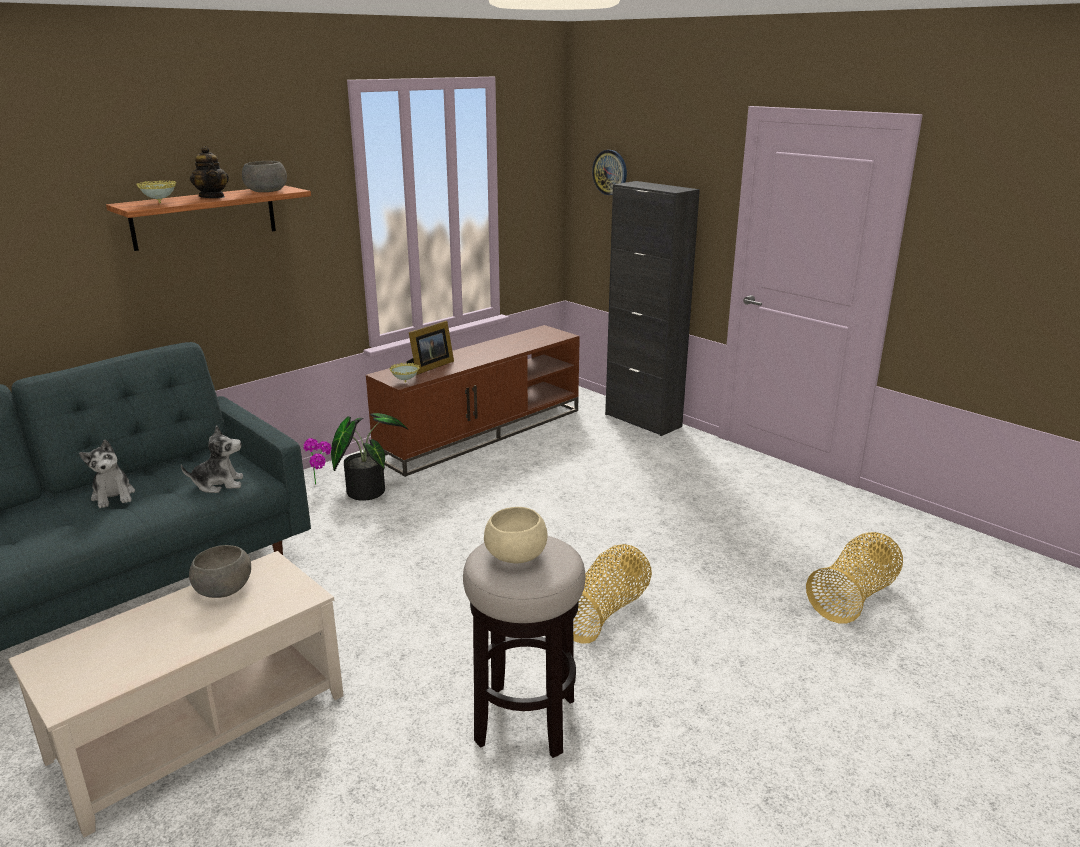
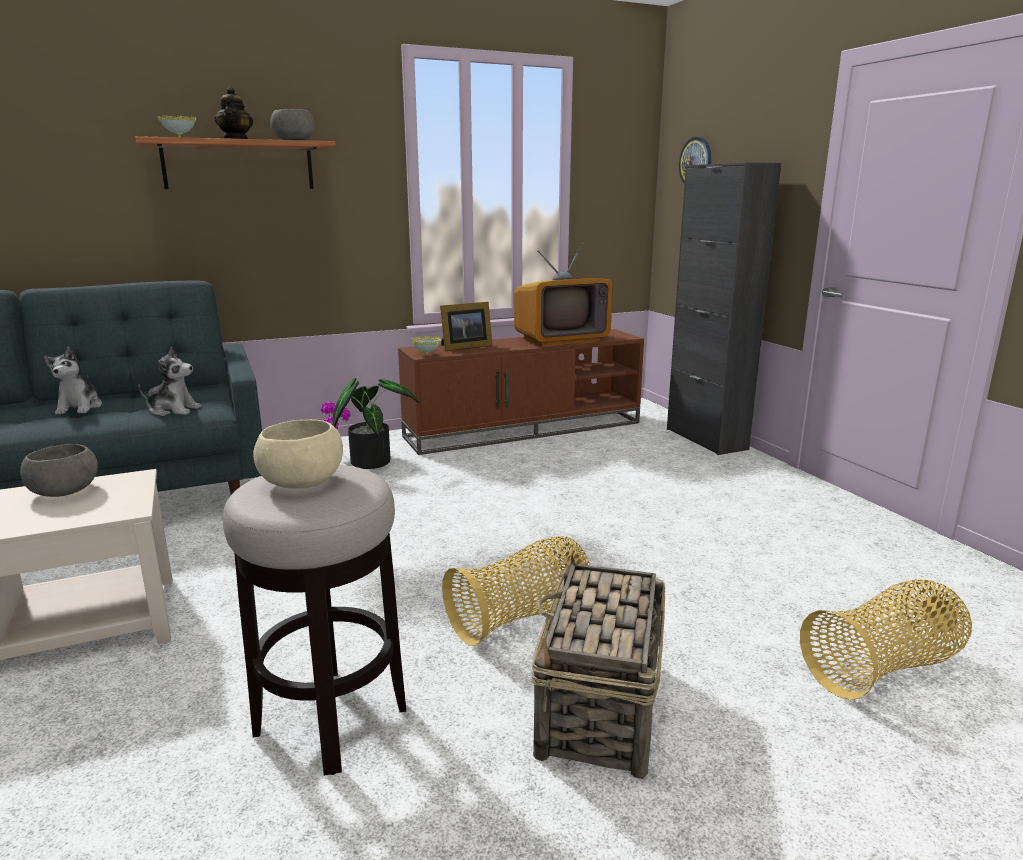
camera: 20 degrees right, 5 degrees down
none -> television [514,243,613,346]
none -> basket [531,554,665,779]

